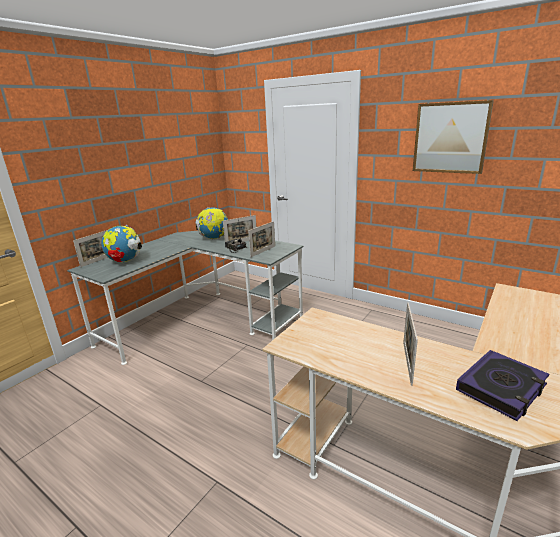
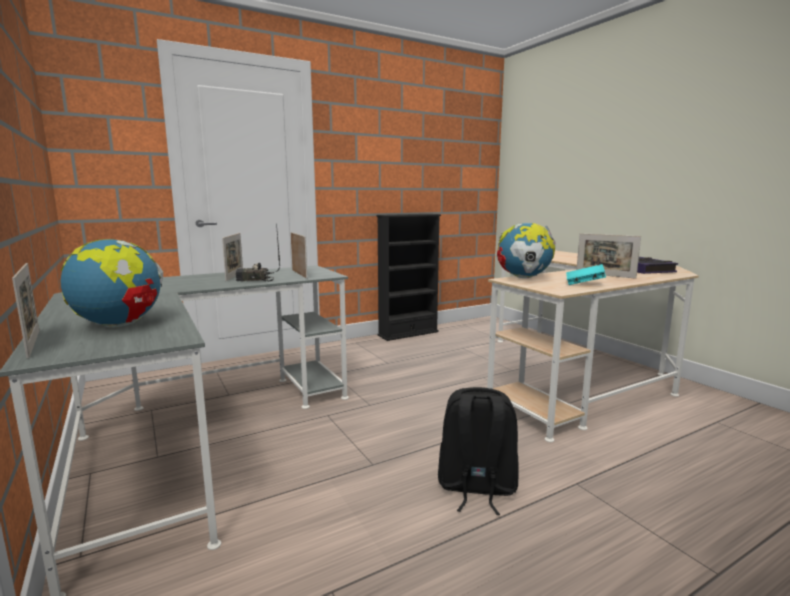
camera: 65 degrees left, 10 degrees down
globe [196,207,228,239] -> globe moved to [496,223,556,278]
picture [413,100,494,174] -> none
none -> black bookcase [376,214,441,341]
none -> black backpack [438,387,519,515]
none -> turquoise book [566,264,606,285]

